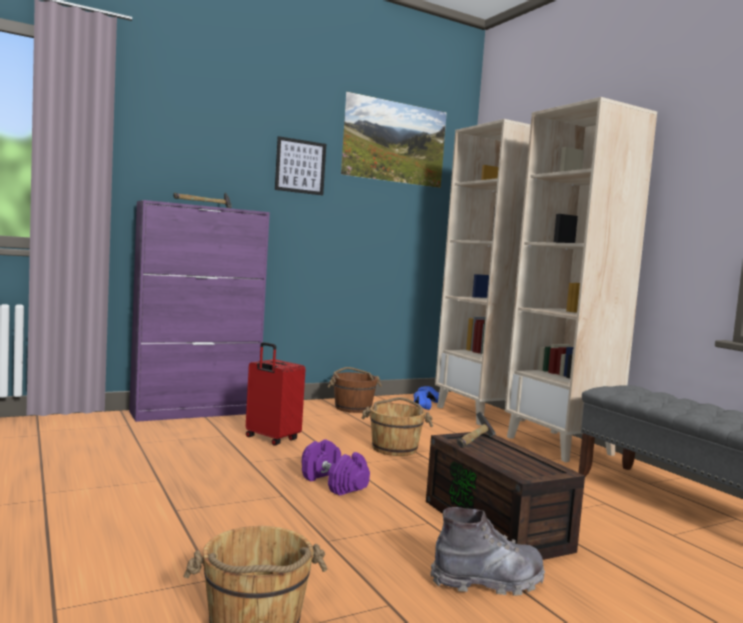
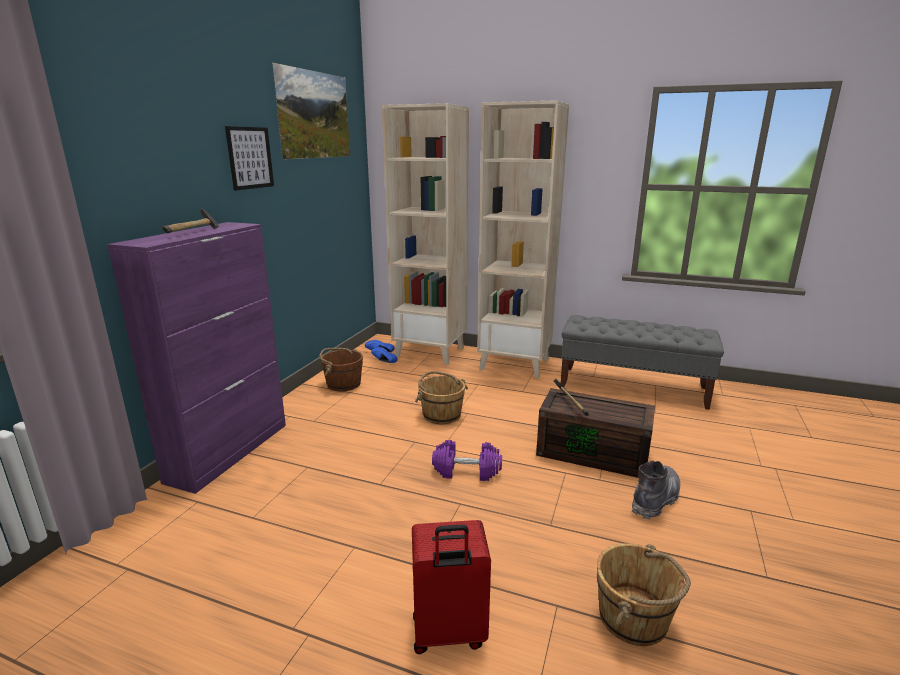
camera: 40 degrees left, 15 degrees up
red suitcase [246,342,305,445] -> red suitcase moved to [412,520,491,654]

